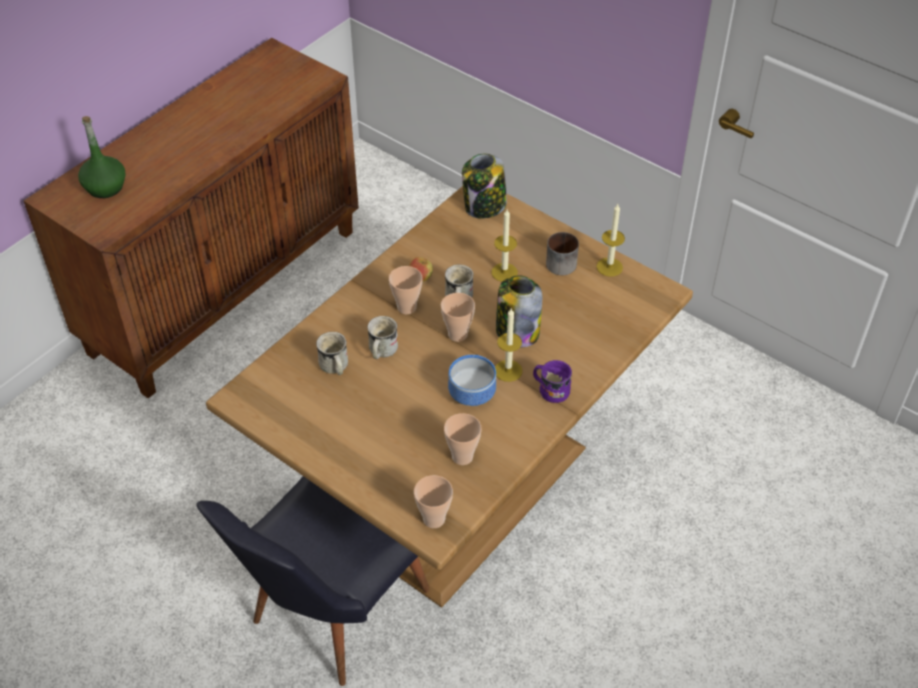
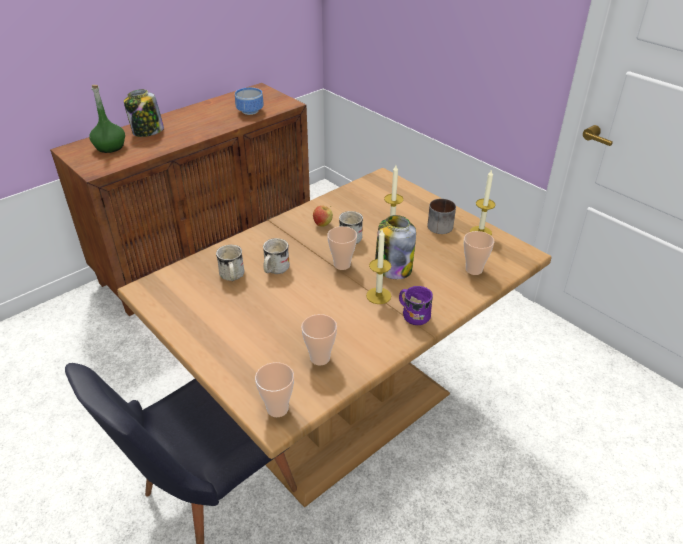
camera: 10 degrees right, 10 degrees down
cup [389,266,423,314] -> cup moved to [464,231,495,275]
bowl [448,355,496,406] -> bowl moved to [235,88,264,115]
jar [462,153,507,219] -> jar moved to [124,89,164,137]

